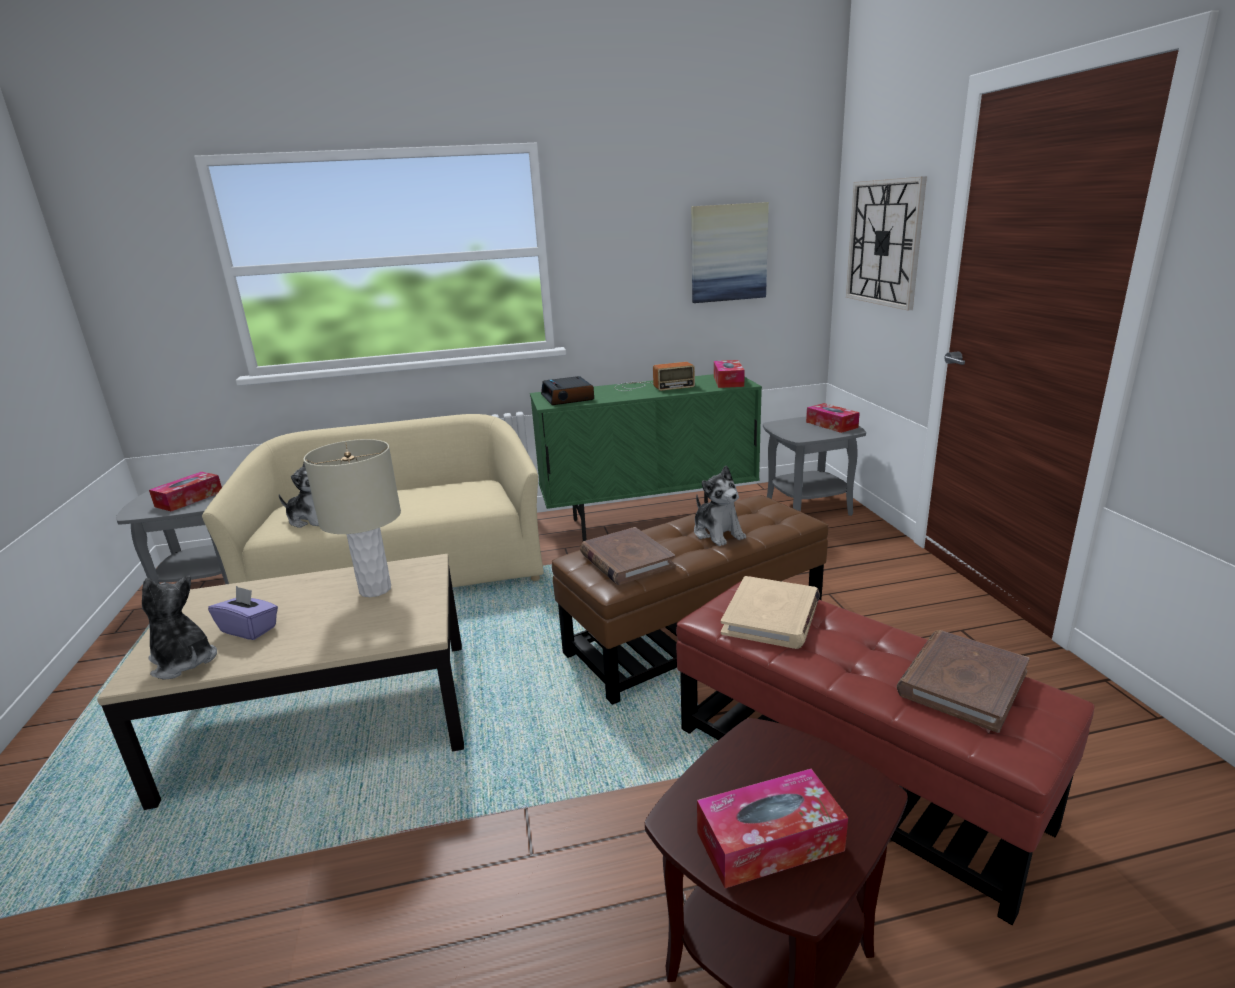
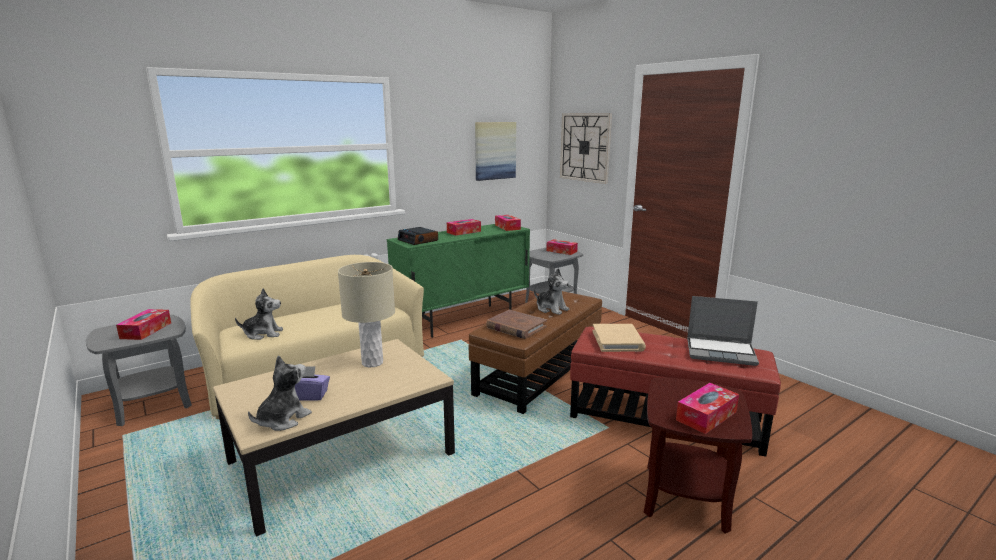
camera: 25 degrees left, 5 degrees down
plush toy [142,575,217,680] -> plush toy turned 105 degrees clockwise [248,355,312,431]
radio [615,362,695,391] -> tissue box [447,219,481,236]
brown book [897,630,1030,733] -> laptop [687,296,759,366]

